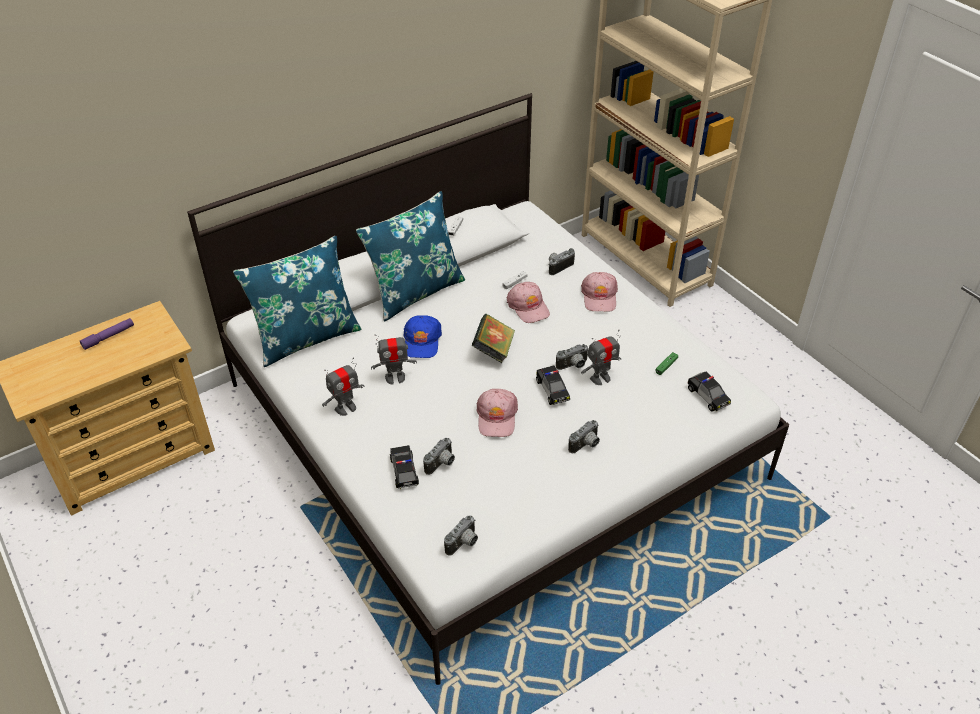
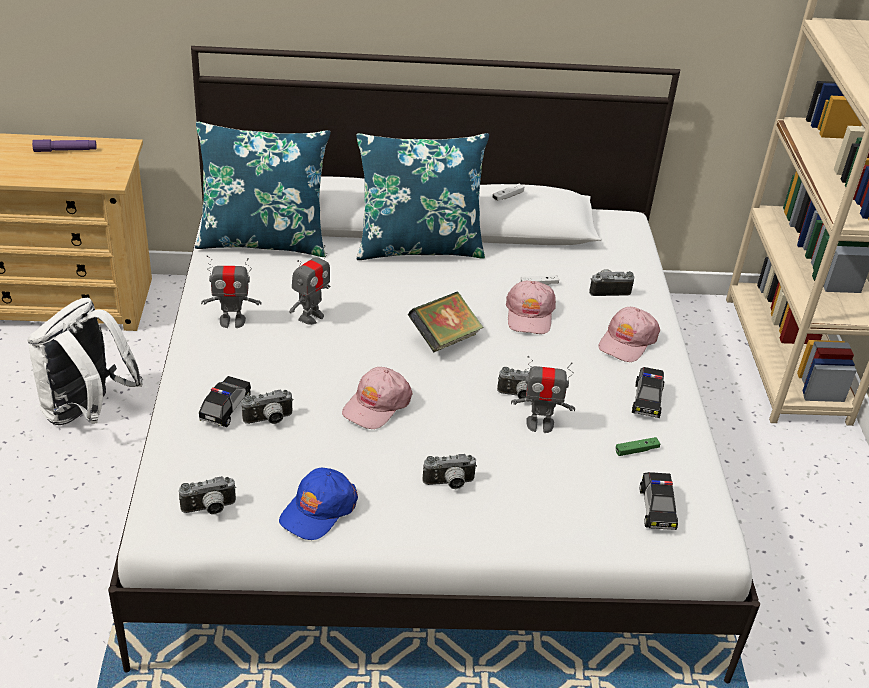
camera: 30 degrees right, 5 degrees down
toy robot [371,332,417,384] -> toy robot turned 75 degrees counterclockwise [289,245,330,325]
blue cap [404,315,442,358] -> blue cap moved to [279,467,358,540]
toy car [536,365,570,405] -> toy car moved to [632,367,664,418]
none -> white backpack [27,298,144,425]

